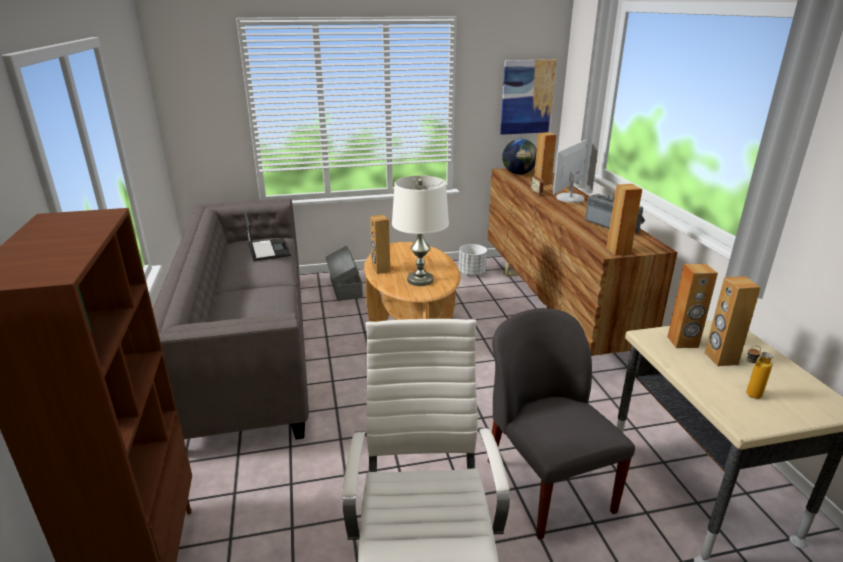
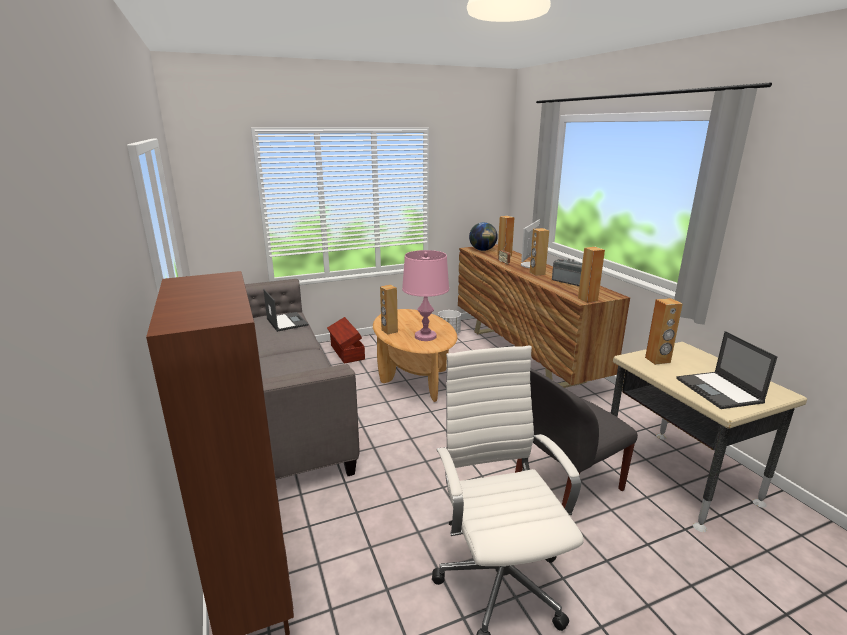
camera: 10 degrees left, 5 degrees down
grey storage box [325,246,363,301] -> brown storage box [327,317,365,363]
white table lamp [392,175,449,286] -> pink table lamp [402,250,449,341]
grey chair [488,308,635,540] -> grey chair turned 90 degrees counterclockwise [515,369,638,508]
picture [500,59,557,135] -> none
brown speaker [704,276,761,366] -> brown speaker moved to [530,228,549,276]
bottle [746,345,773,399] -> laptop [676,331,777,409]

